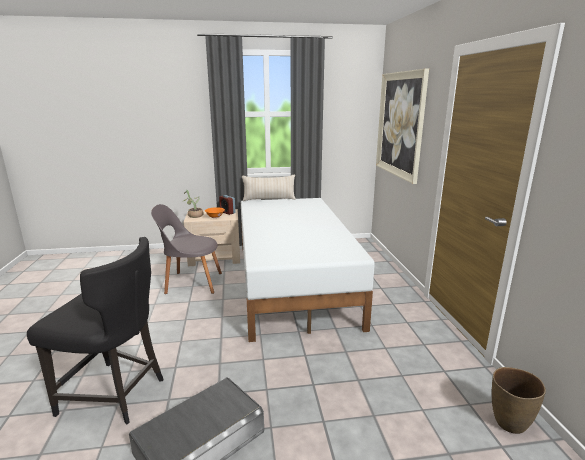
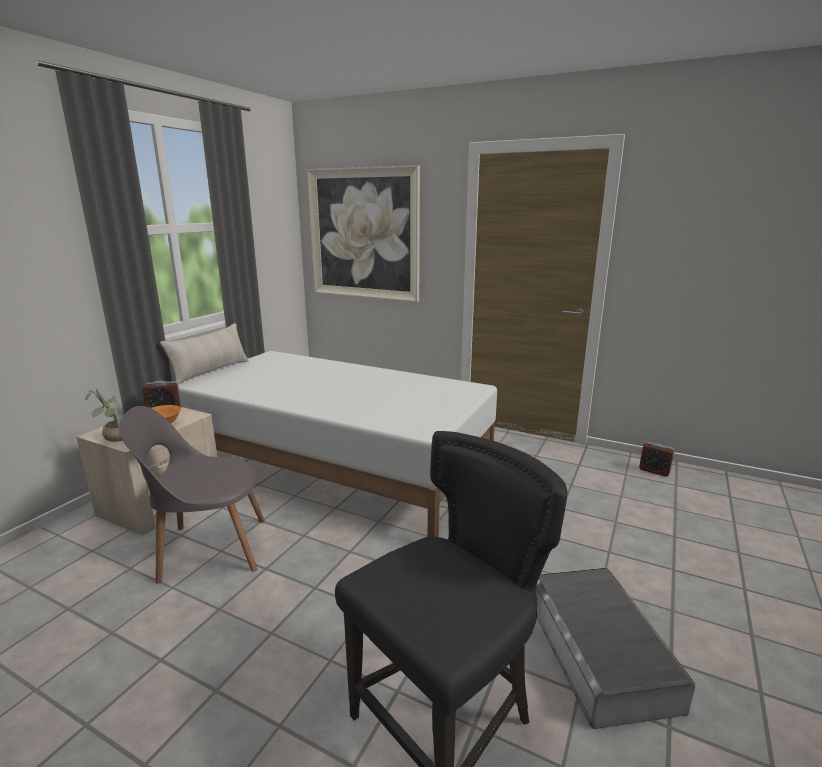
camera: 55 degrees left, 0 degrees up
grey chair [151,204,222,294] -> grey chair turned 45 degrees clockwise [118,406,265,583]
brown vase [492,367,546,434] -> alarm clock [639,442,674,476]

